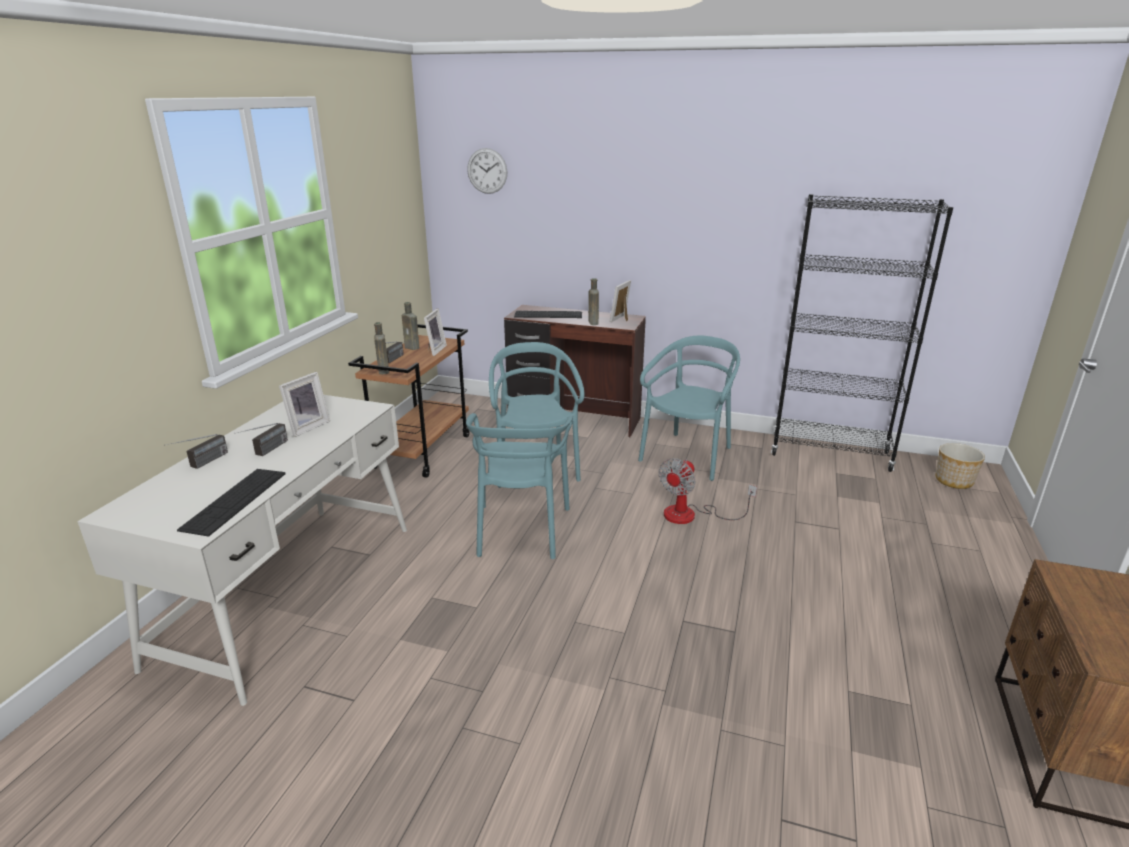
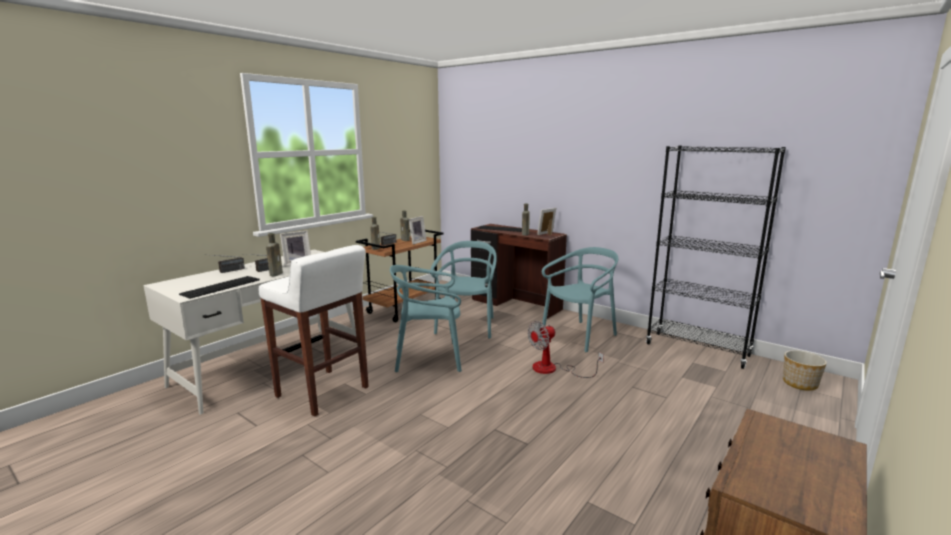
camera: 20 degrees right, 10 degrees down
turquoise chair [466,413,573,559] -> turquoise chair turned 60 degrees clockwise [390,265,462,372]
wall clock [467,148,507,194] -> none
none -> white stool [258,245,369,417]
none -> brown bottle [266,233,283,276]

